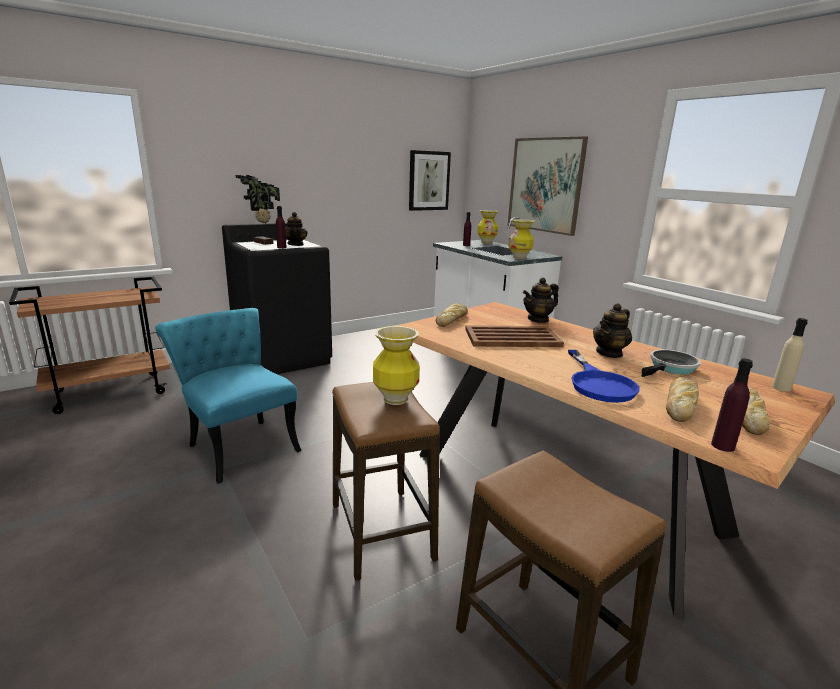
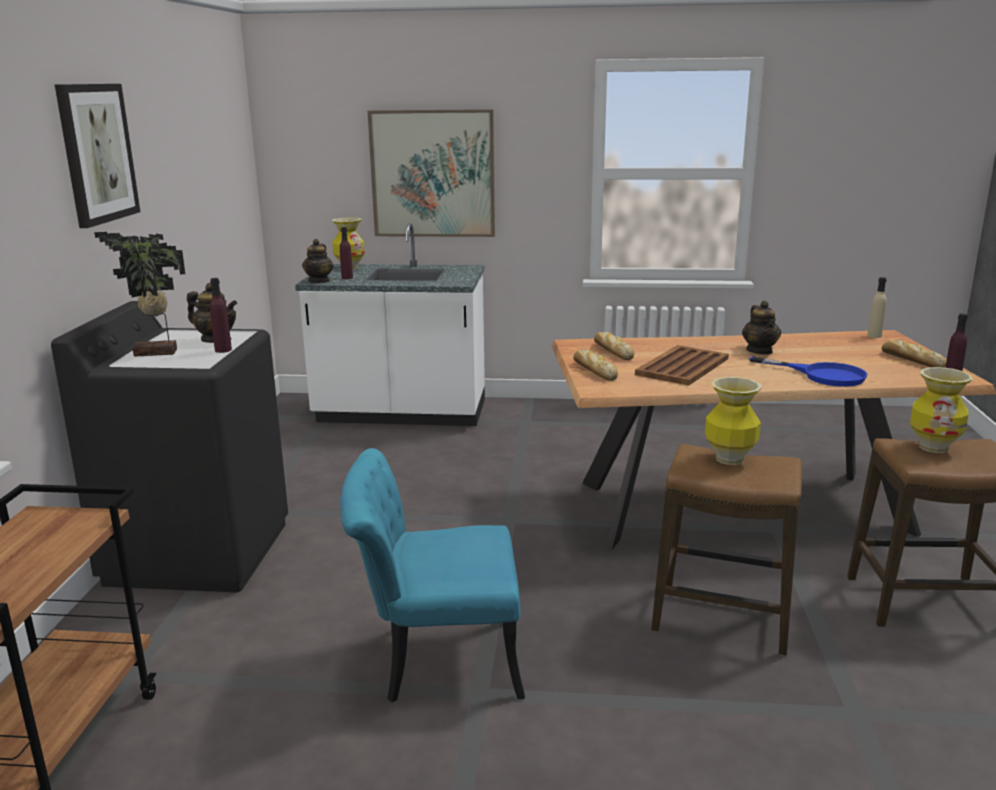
camera: 50 degrees left, 0 degrees up
picture [409,150,451,211] -> picture moved to [55,84,140,228]
vase [508,219,534,259] -> vase moved to [910,367,973,453]
teapot [523,277,559,323] -> teapot moved to [302,239,334,283]
frying pan [642,349,701,377] -> none
bread [666,377,699,422] -> bread moved to [594,332,634,360]

